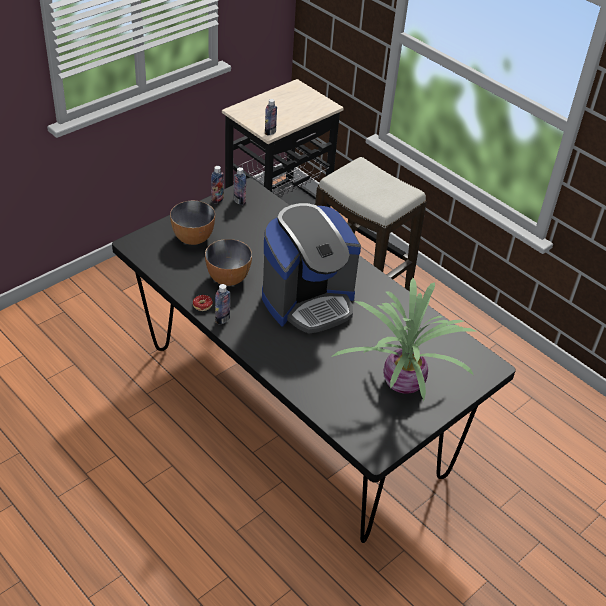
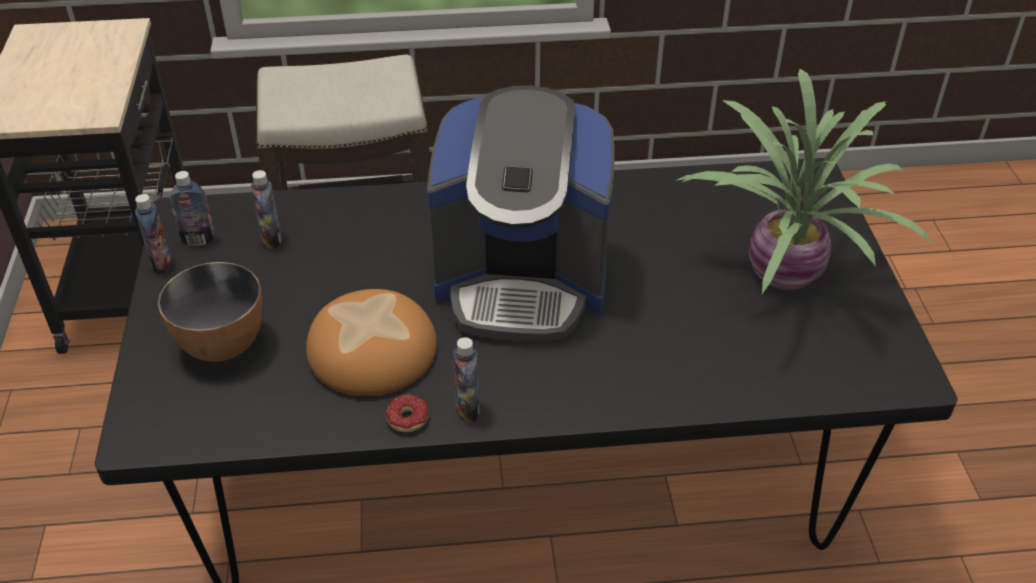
camera: 50 degrees left, 0 degrees up
bowl [205,239,252,286] -> bread [306,289,437,396]
coffee machine [262,203,361,334] -> coffee machine turned 90 degrees clockwise [427,86,614,341]
bottle [265,99,277,136] -> bottle moved to [251,170,282,249]

